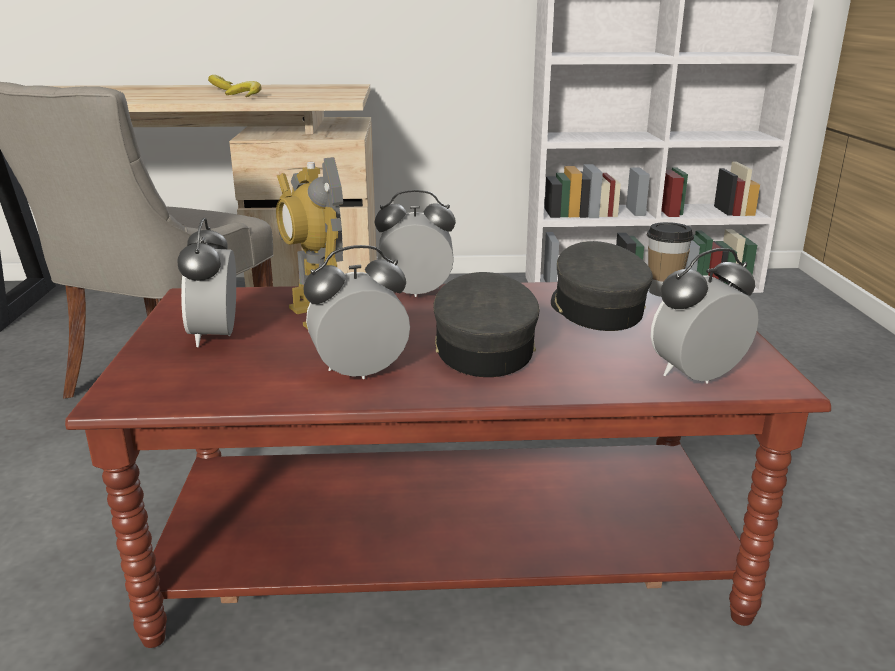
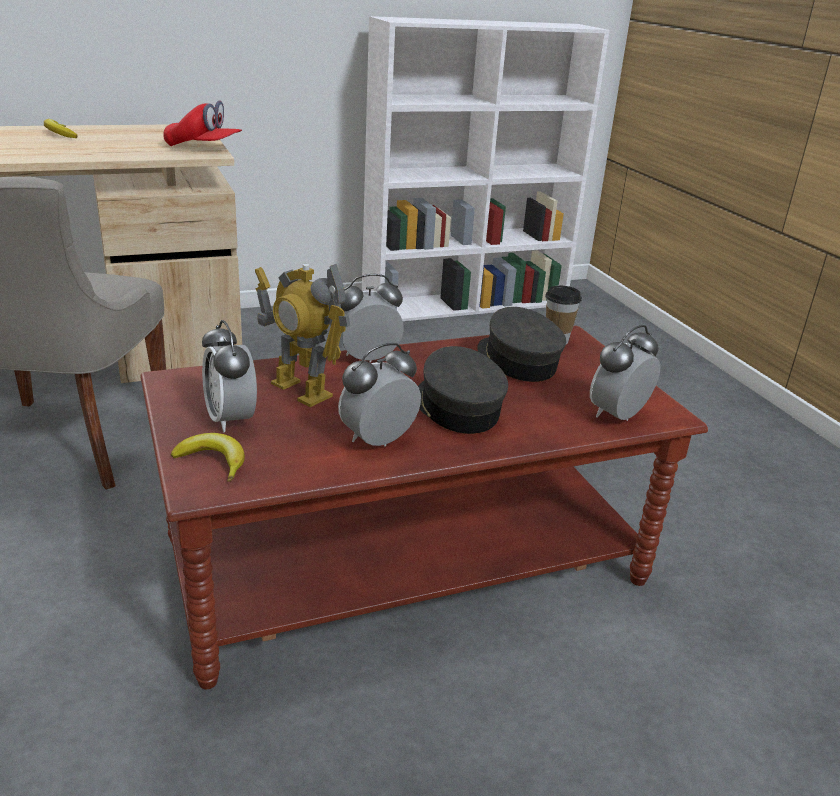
camera: 20 degrees left, 5 degrees up
banana [225,81,262,97] -> banana moved to [171,433,245,482]
none -> red cap [163,101,242,146]

